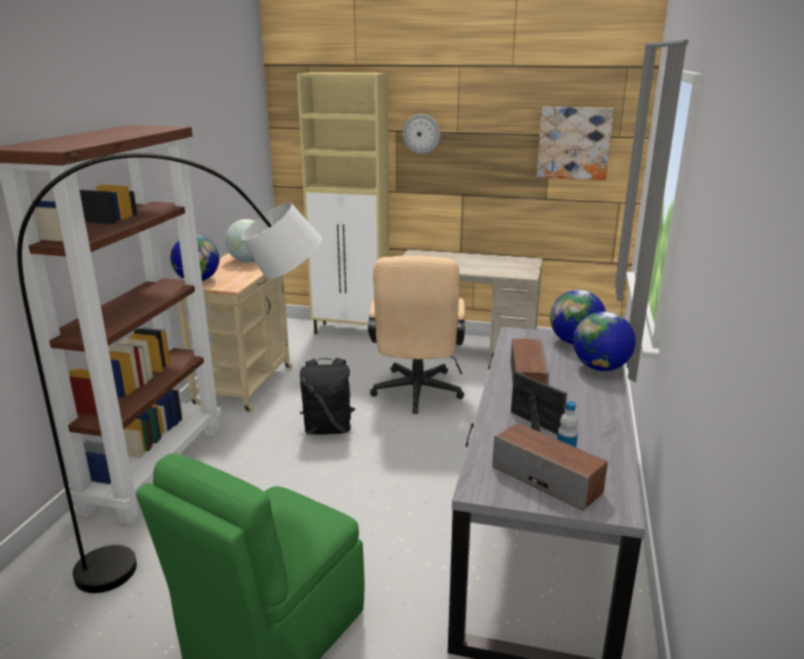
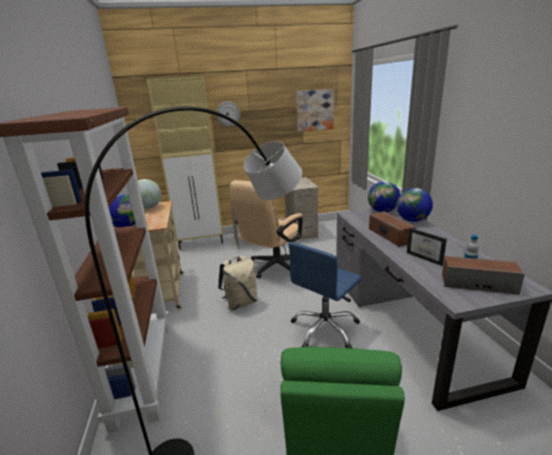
camera: 25 degrees left, 0 degrees up
black backpack [299,358,355,435] -> beige backpack [218,256,258,310]
beige office chair [368,256,465,414] -> beige office chair turned 60 degrees clockwise [230,180,303,278]
picture frame [511,372,567,435] -> picture frame turned 150 degrees counterclockwise [407,228,447,266]
none -> blue office chair [288,242,362,348]

